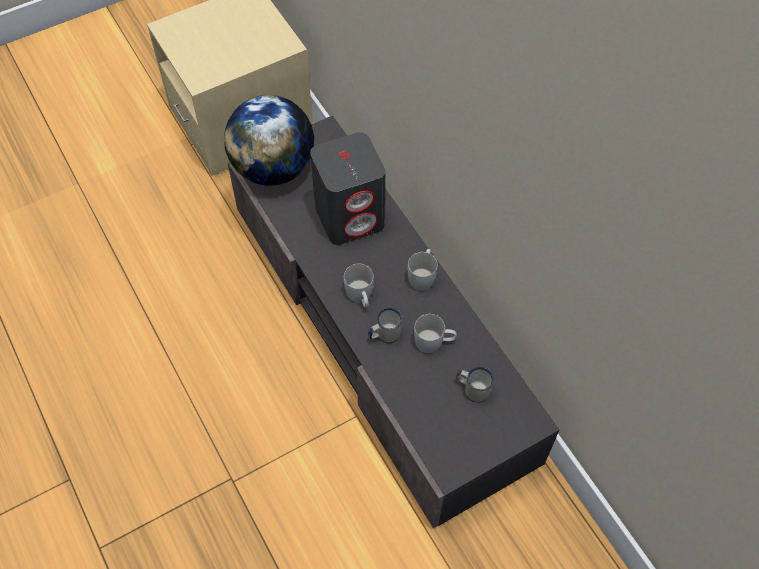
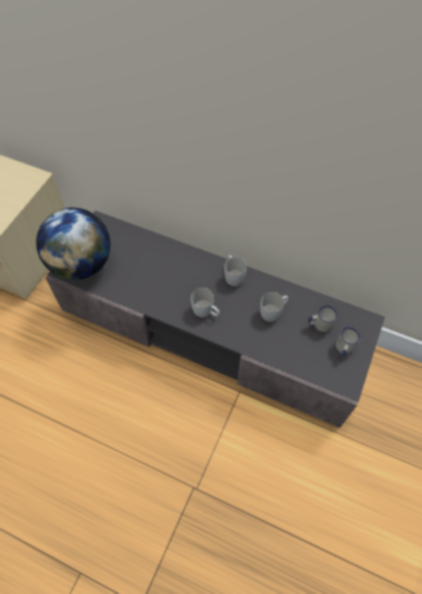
camera: 35 degrees left, 0 degrees up
grey speaker [310,132,385,245] -> none
white mug [368,307,403,343] -> white mug moved to [336,326,361,357]

